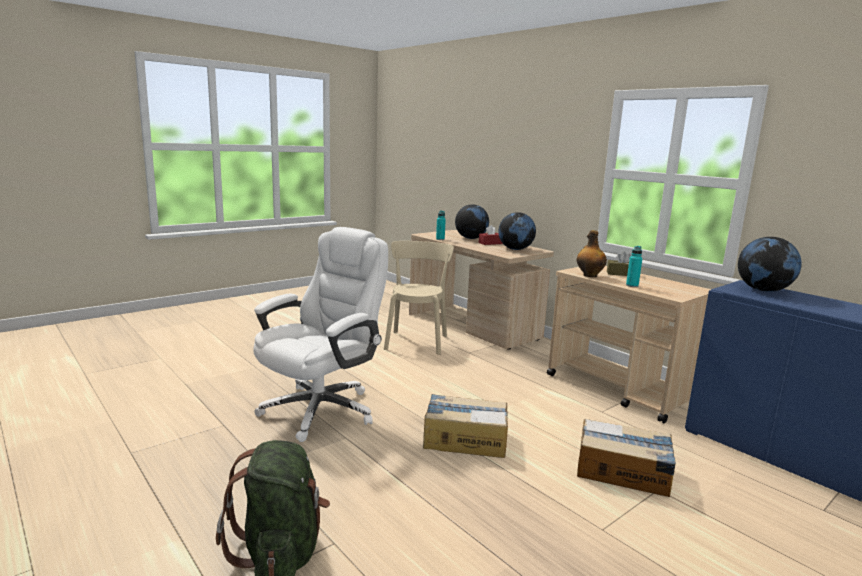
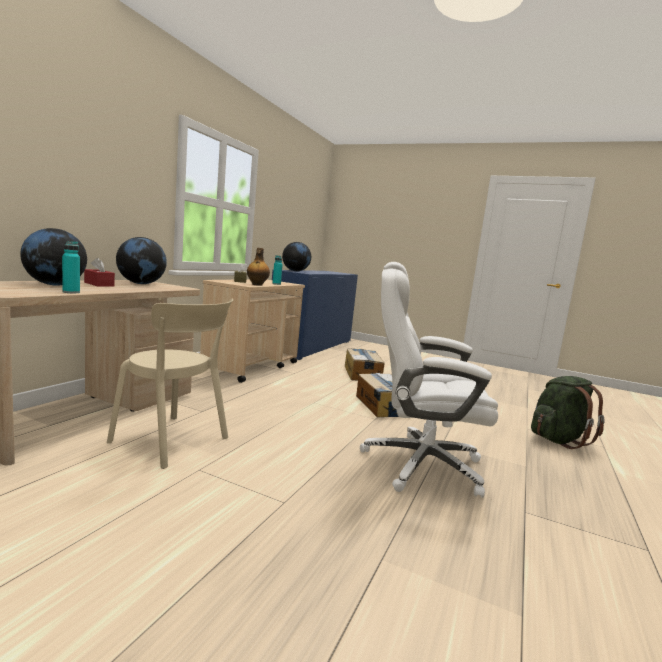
camera: 115 degrees left, 5 degrees down
beige chair [384,241,454,355] -> beige chair turned 135 degrees counterclockwise [107,299,233,469]

